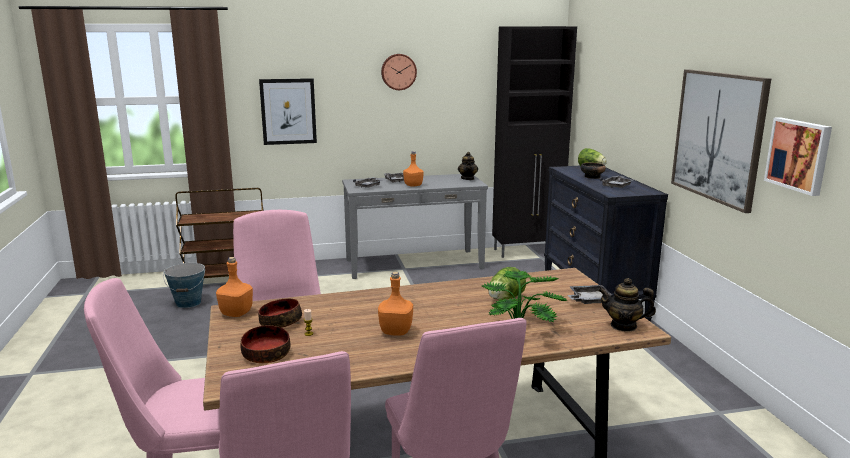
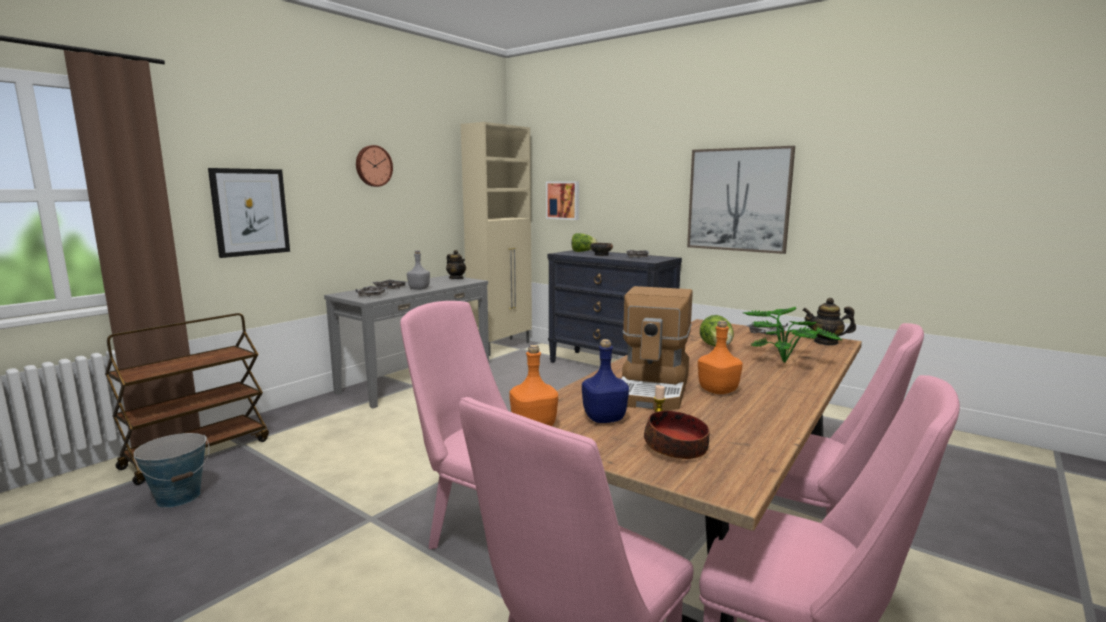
camera: 40 degrees left, 5 degrees down
bowl [258,299,302,328] -> blue bottle [582,339,629,423]
orange bottle [403,151,424,187] -> grey bottle [407,251,430,290]
black cabinet [492,26,577,258] -> beige cabinet [461,122,532,356]
teapot [598,278,656,332] -> teapot turned 45 degrees clockwise [802,298,856,345]
picture [764,117,832,196] -> picture moved to [546,181,579,220]
none -> coffee machine [621,286,693,411]

